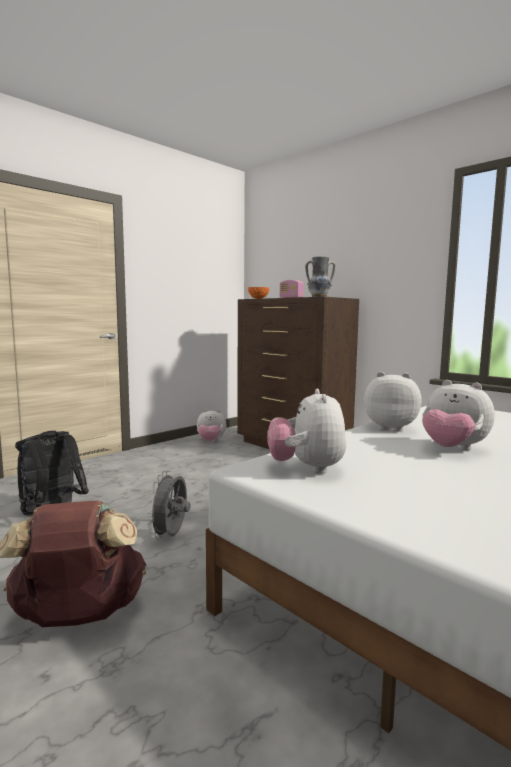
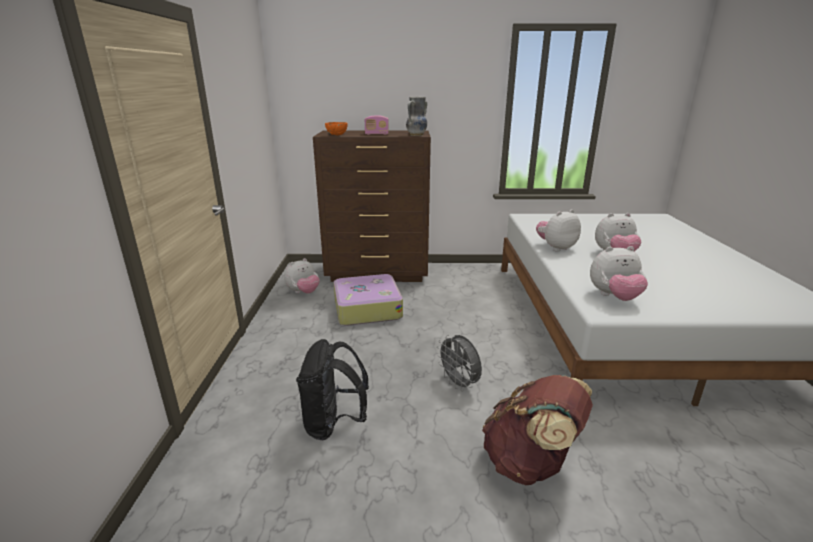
camera: 45 degrees left, 15 degrees up
plush toy [267,389,346,474] -> plush toy turned 45 degrees counterclockwise [590,246,648,301]
none -> suitcase [334,274,403,326]

